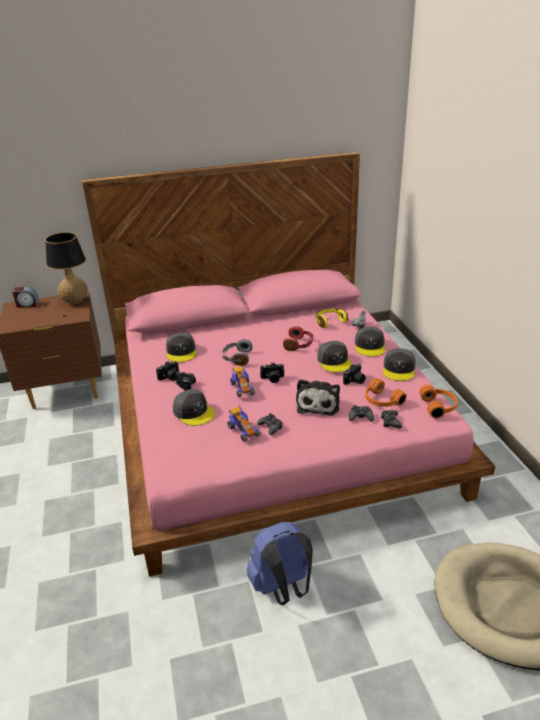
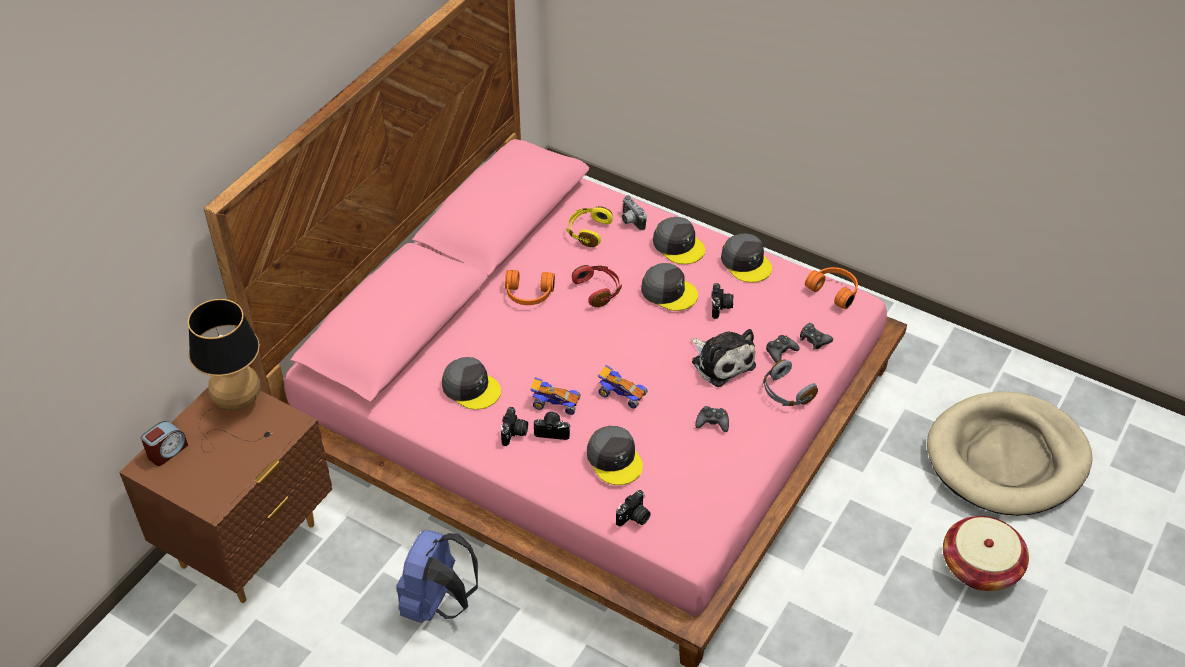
camera: 45 degrees left, 15 degrees up
grey cap [173,389,215,426] -> grey cap turned 60 degrees clockwise [587,426,643,485]
grey headphones [222,339,253,366] -> grey headphones moved to [762,359,818,406]
toy car [228,406,261,442] -> toy car moved to [530,377,580,415]
blue backpack [247,522,313,605] -> blue backpack moved to [396,530,478,623]
camera [260,362,284,383] -> camera moved to [616,490,651,527]
orange headphones [365,378,407,407] -> orange headphones moved to [505,270,555,305]
none -> basket [943,516,1029,591]

